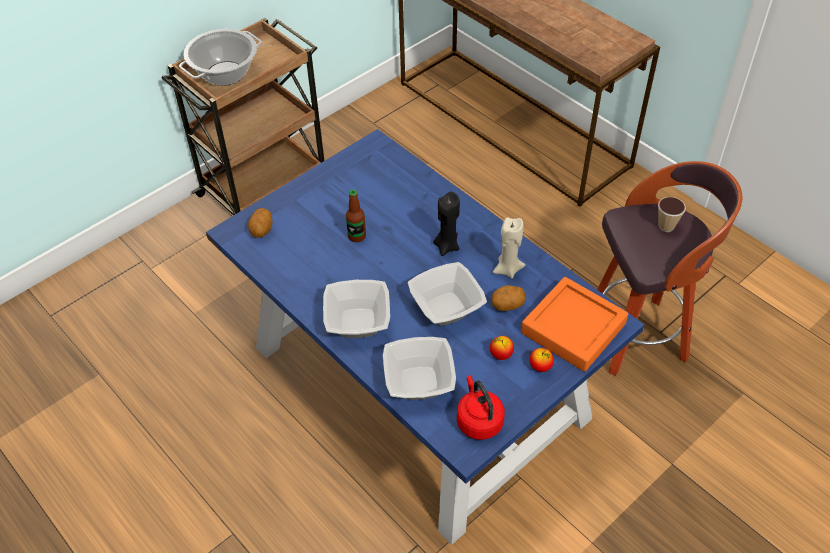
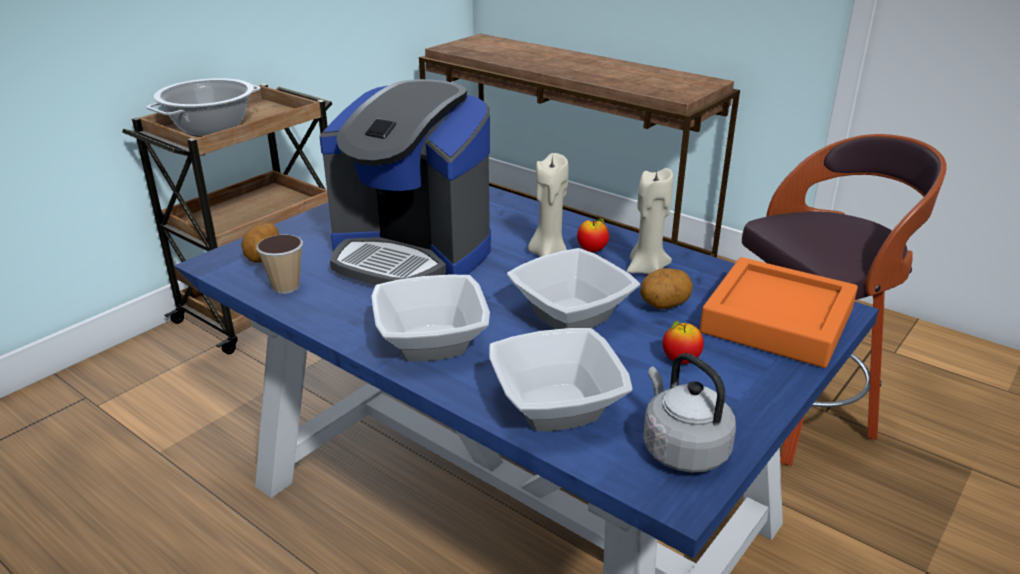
camera: 10 degrees left, 20 degrees down
bottle [346,190,366,242] -> coffee machine [320,79,491,285]
black candle [433,192,460,256] -> beige candle [528,153,568,257]
red kettle [457,375,505,440] -> grey kettle [643,353,736,473]
apple [530,348,554,372] -> apple moved to [577,218,609,252]
cup [658,197,686,232] -> cup moved to [256,234,303,294]

